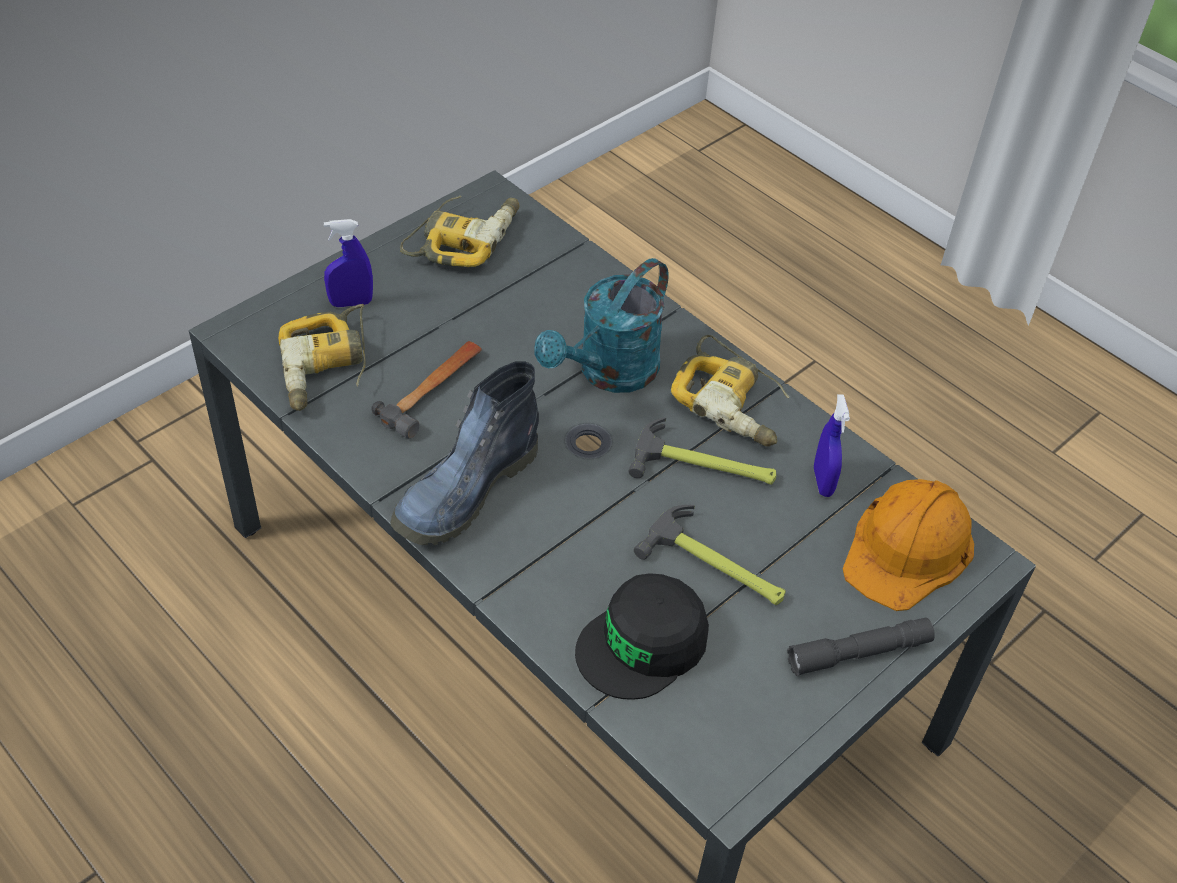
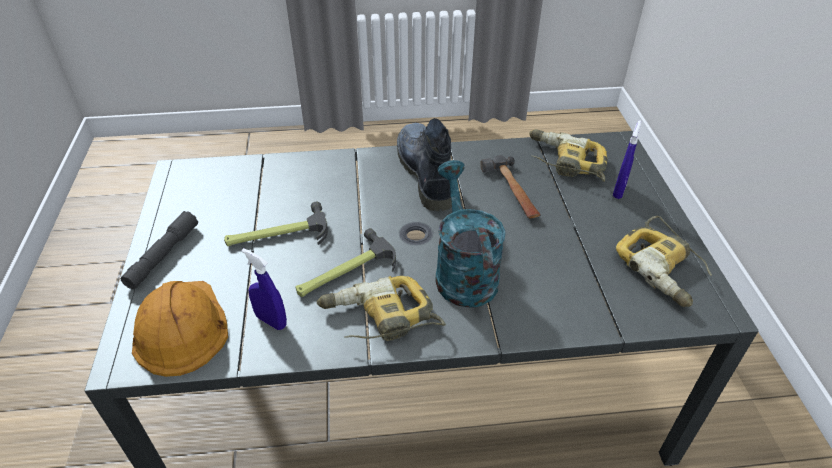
camera: 130 degrees right, 5 degrees down
black cap [575,573,709,700] -> none

